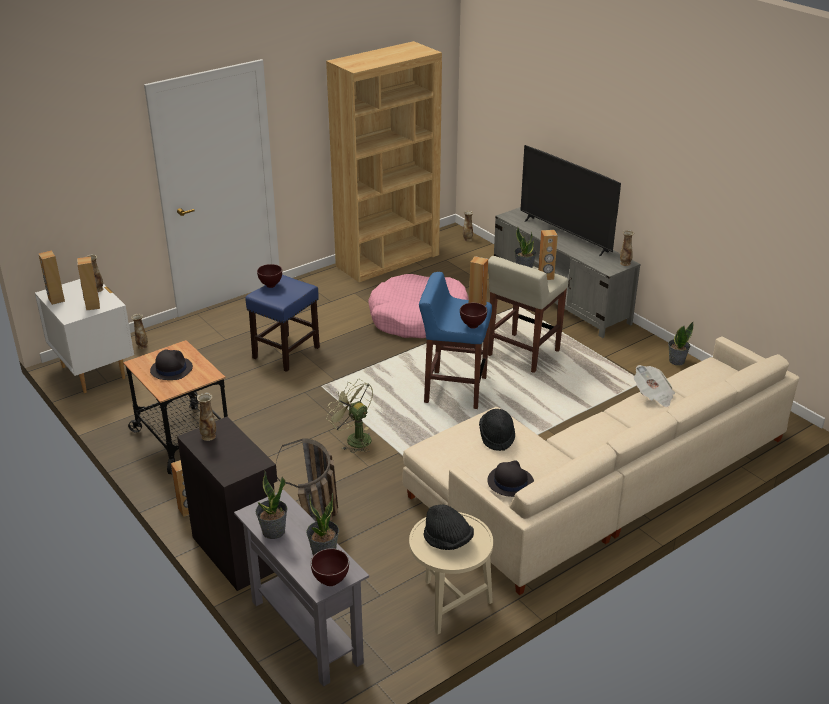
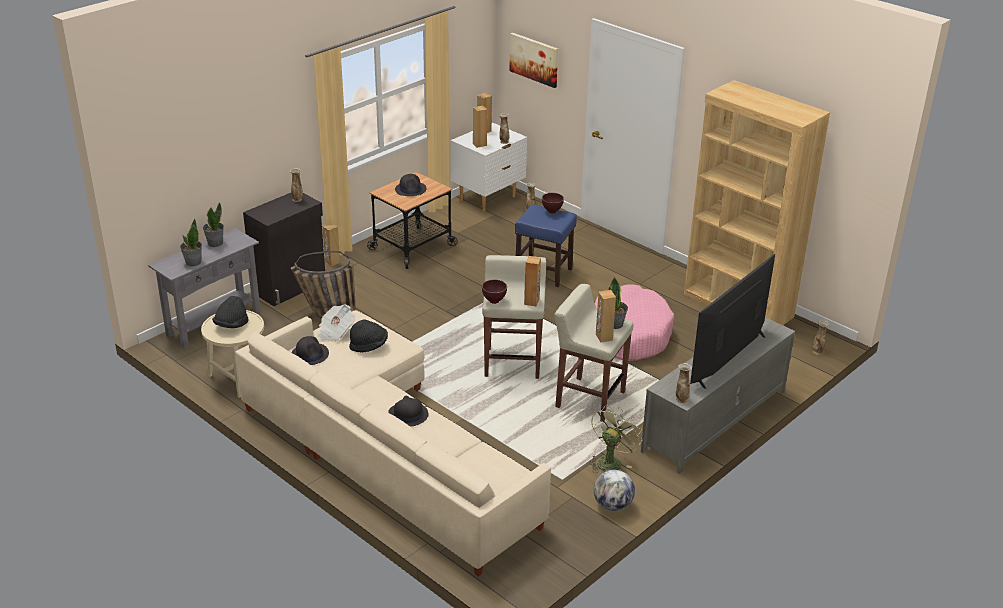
camera: 80 degrees right, 0 degrees up
brown bowl [311,548,349,586] -> none
green fan [326,379,373,453] -> green fan moved to [589,405,642,473]
blue stool [419,272,492,409] -> beige stool [482,255,546,379]
newspaper [634,365,675,407] -> newspaper moved to [317,305,355,341]
potted plant [668,322,693,366] -> globe [594,470,635,511]
none -> black hat [388,395,429,427]
none -> picture [509,33,558,88]

